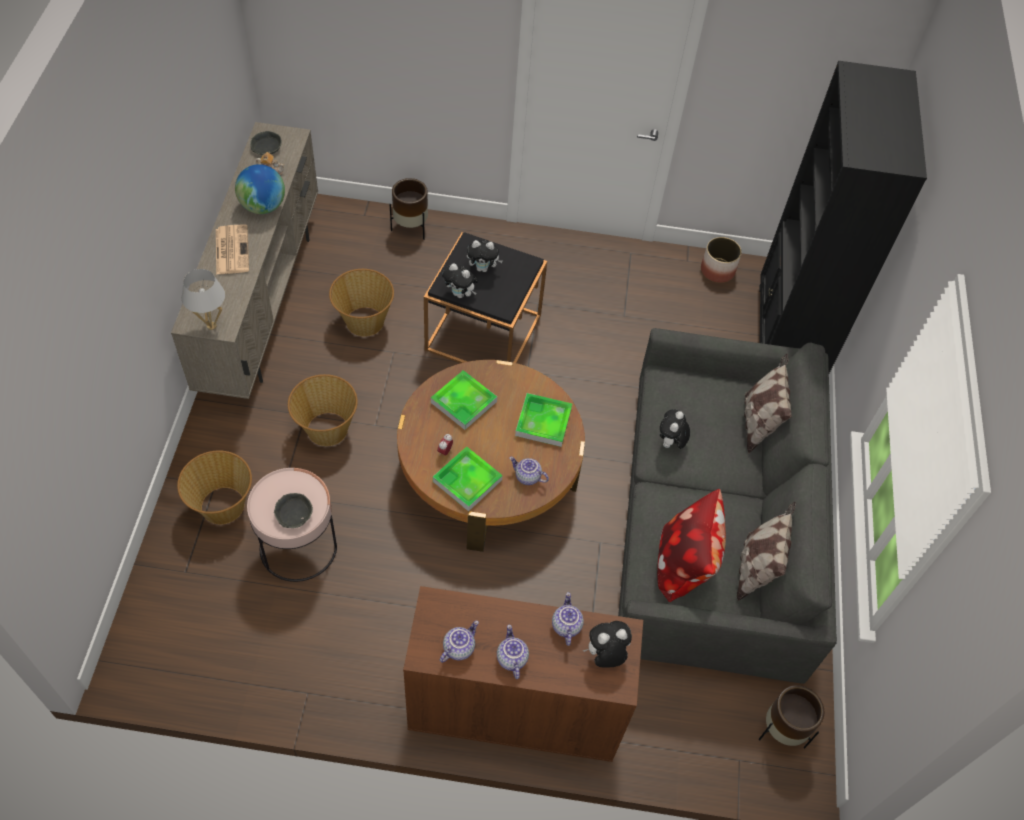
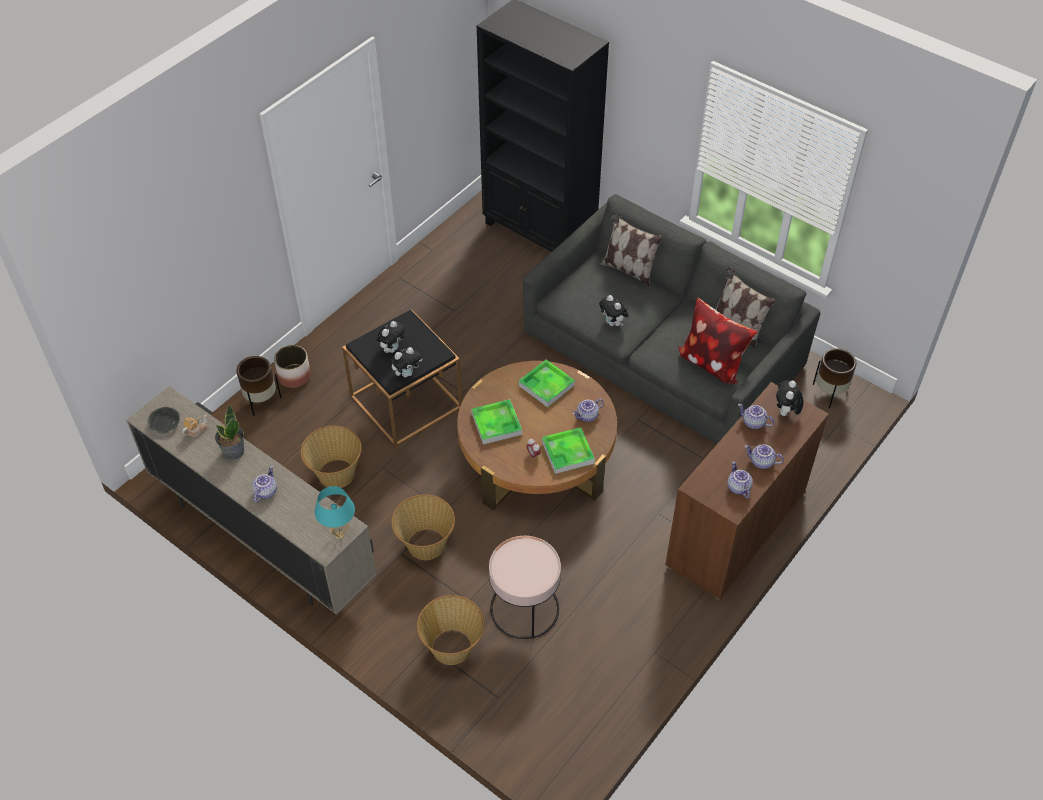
camera: 55 degrees left, 5 degrees down
white table lamp [182,269,225,330] -> turquoise table lamp [315,486,355,539]
newspaper [216,224,249,275] -> teapot [252,466,277,502]
globe [235,164,285,214] -> potted plant [215,404,244,459]
grey bowl [274,493,313,528] -> none
planter [701,237,742,283] -> planter moved to [274,345,311,388]

